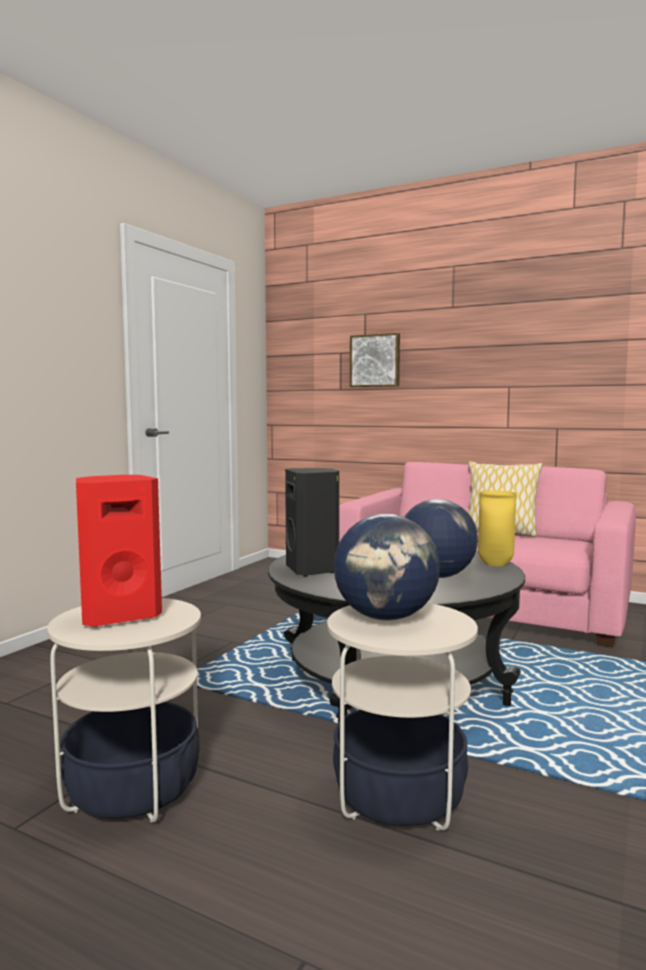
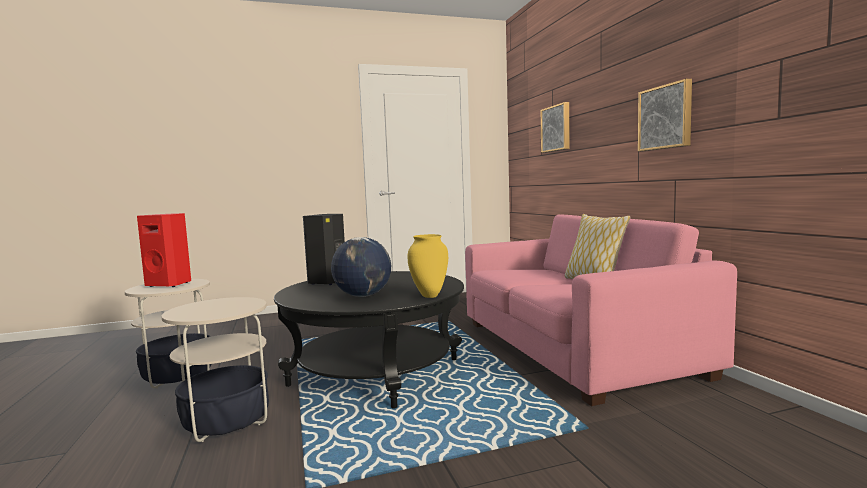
camera: 45 degrees right, 0 degrees up
globe [334,514,440,621] -> none
none -> picture [638,79,692,151]

